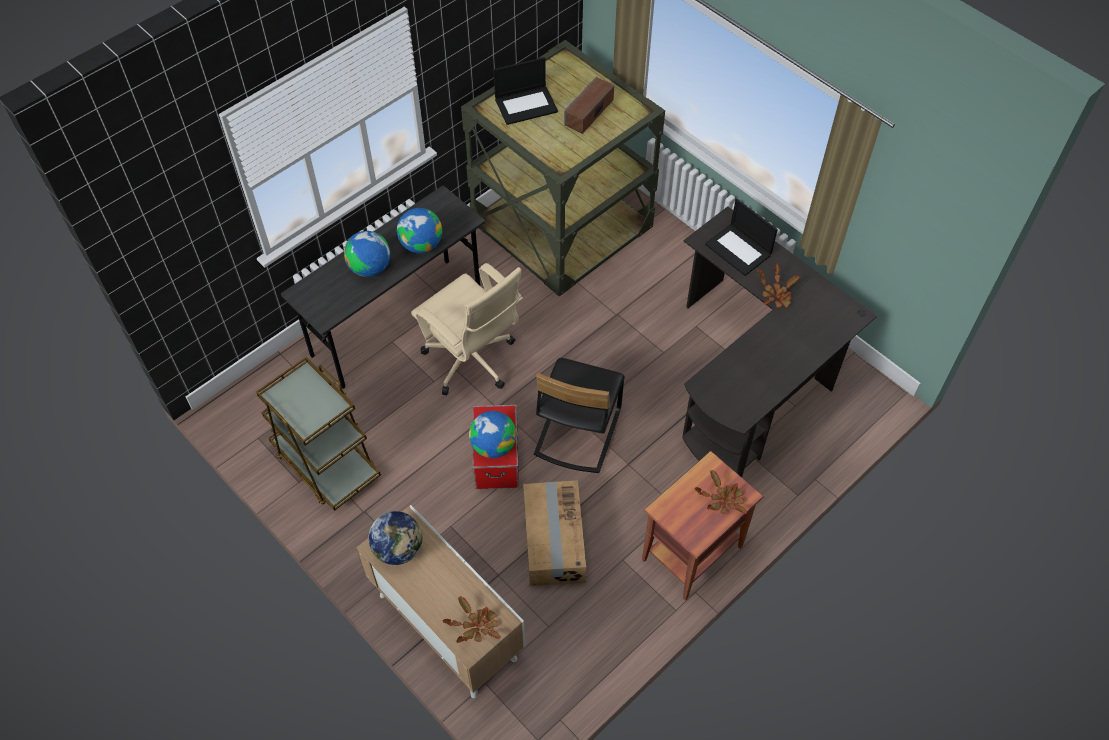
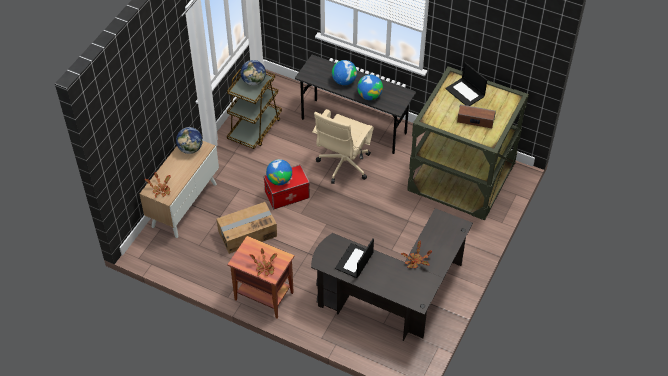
camera: 70 degrees right, 5 degrees down
black chair [534,358,625,473] -> none
laptop [705,199,778,276] -> laptop moved to [335,238,374,278]
none -> globe [241,60,266,86]

